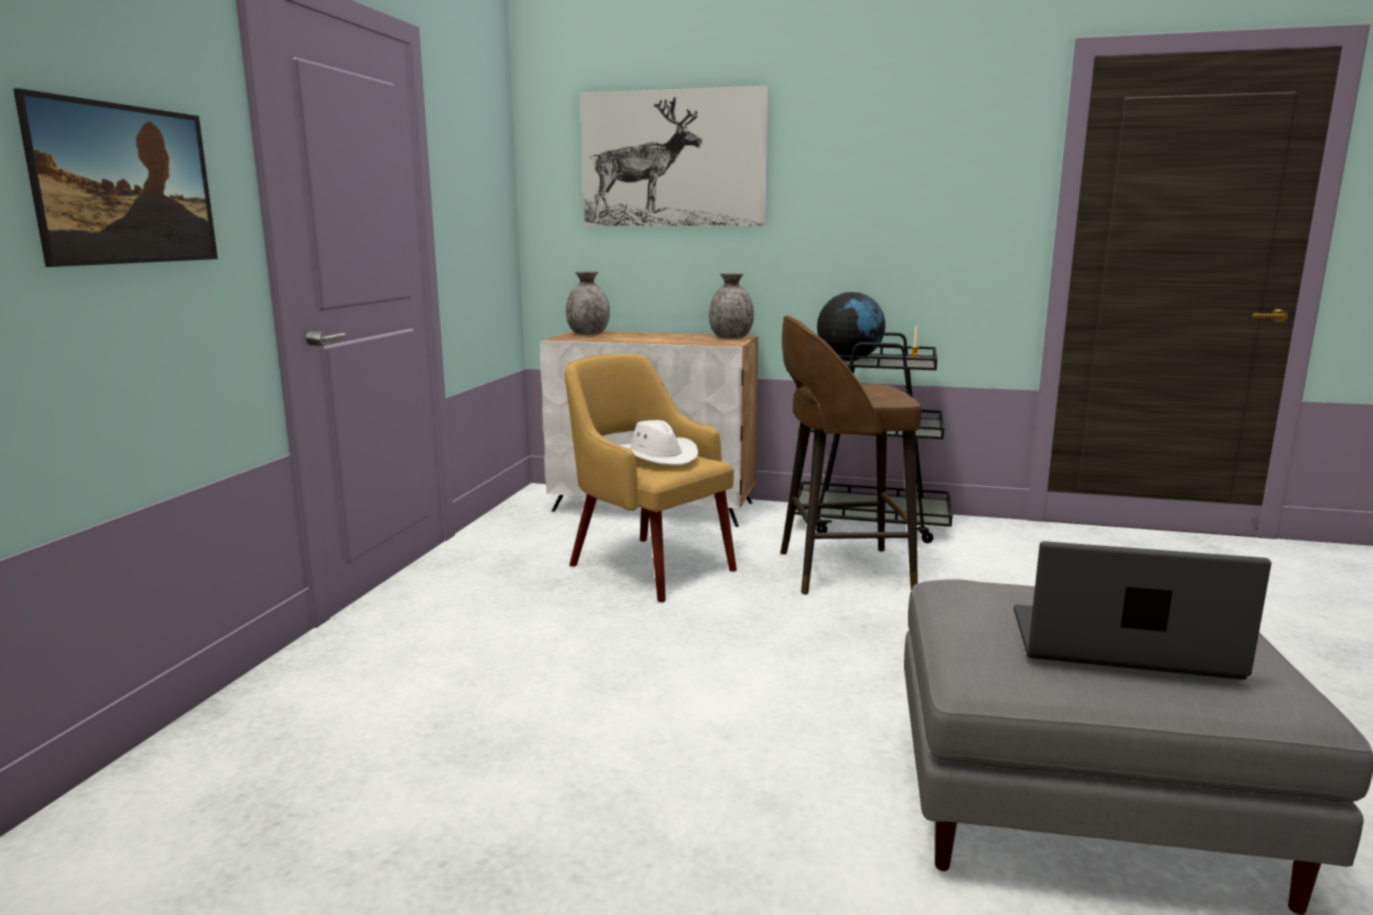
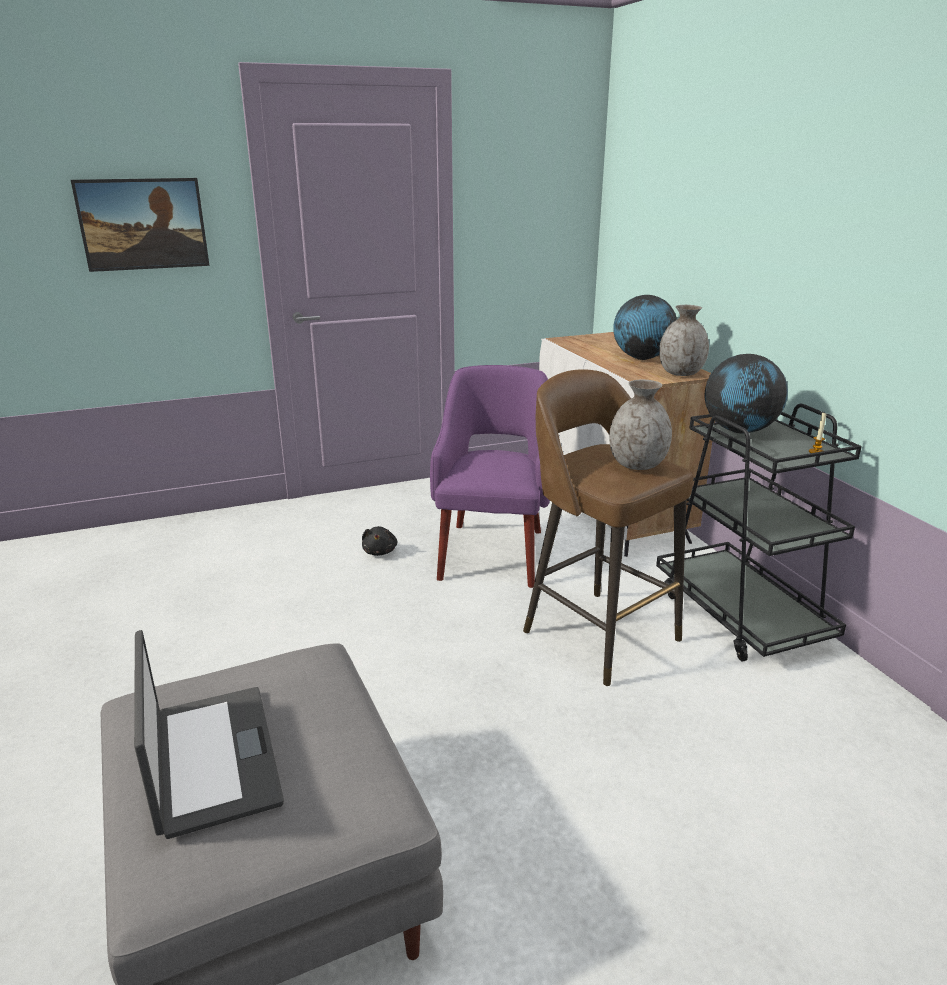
camera: 55 degrees right, 10 degrees up
yellow armchair [565,353,737,602] -> purple armchair [430,365,550,588]
grey vase [566,272,610,335] -> grey vase moved to [609,380,672,470]
picture [581,86,769,226] -> none
white hat [620,420,698,465] -> none
none -> black plush toy [362,526,397,556]
none -> globe [613,295,677,360]

